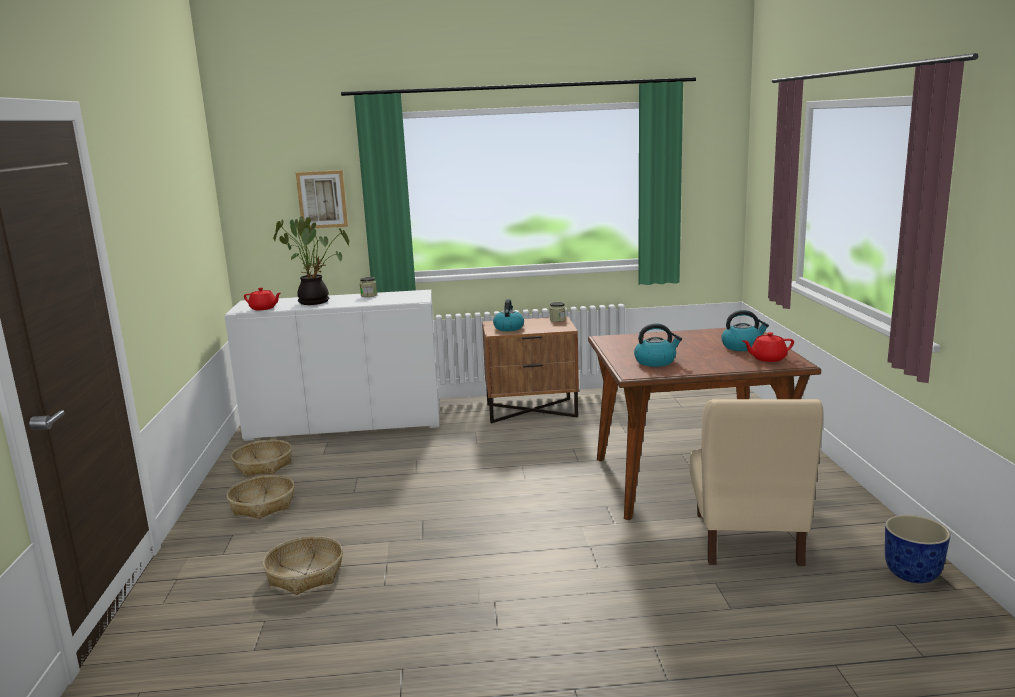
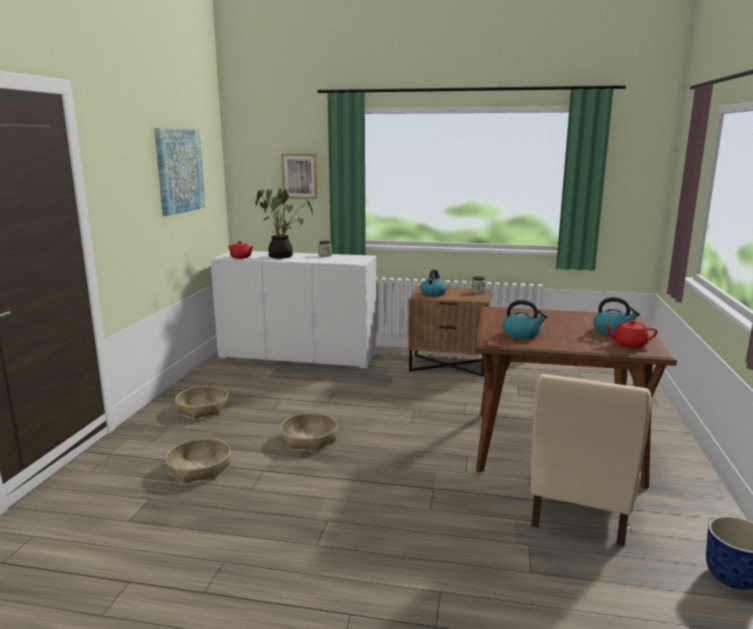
camera: 15 degrees right, 0 degrees up
basket [231,440,292,477] -> basket moved to [280,413,338,451]
none -> picture [154,128,205,216]

